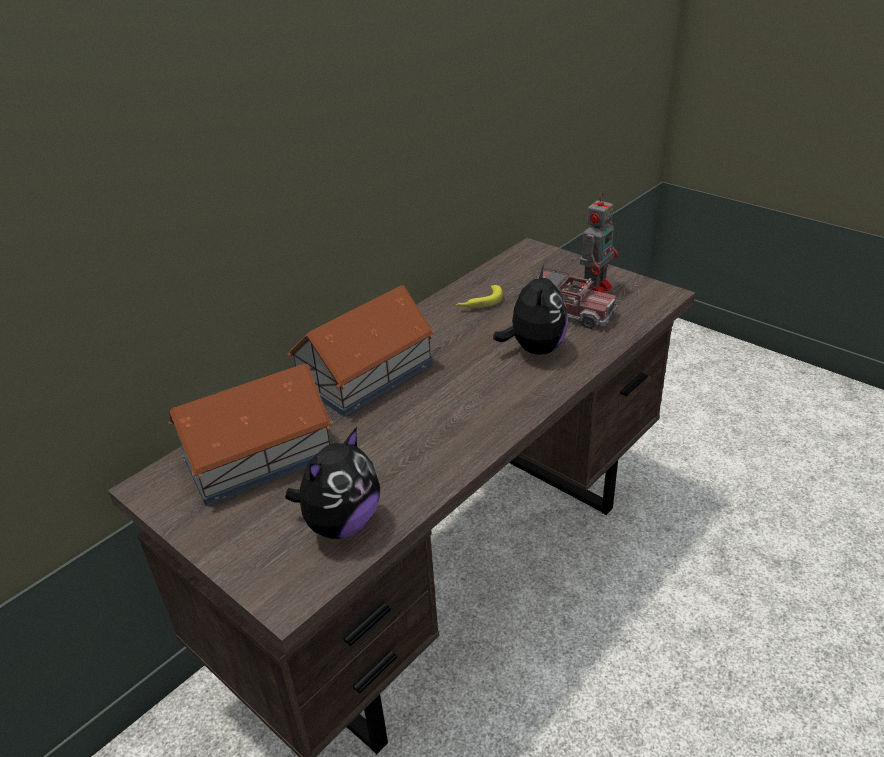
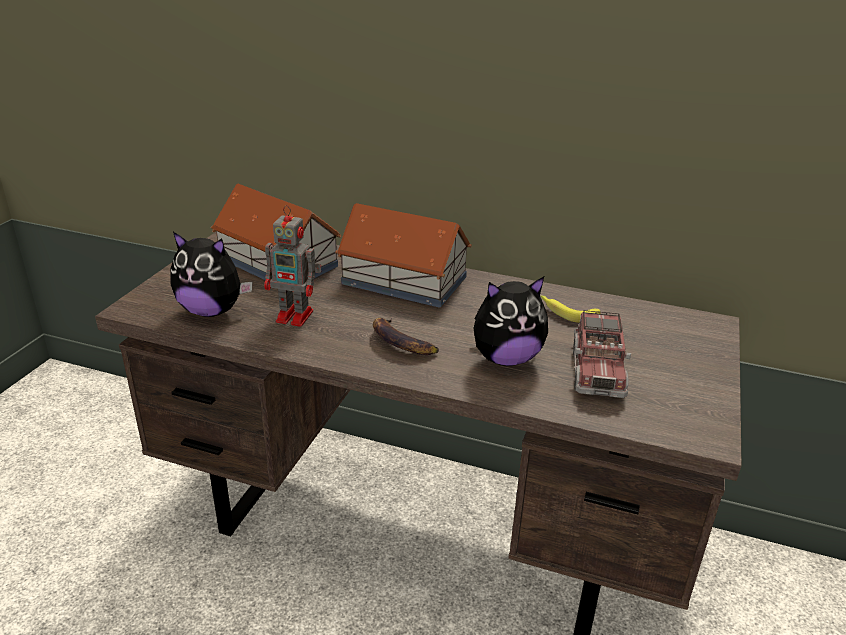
camera: 65 degrees right, 5 degrees down
toy robot [580,192,618,293] -> toy robot moved to [264,205,322,327]
none -> banana [373,318,439,355]

